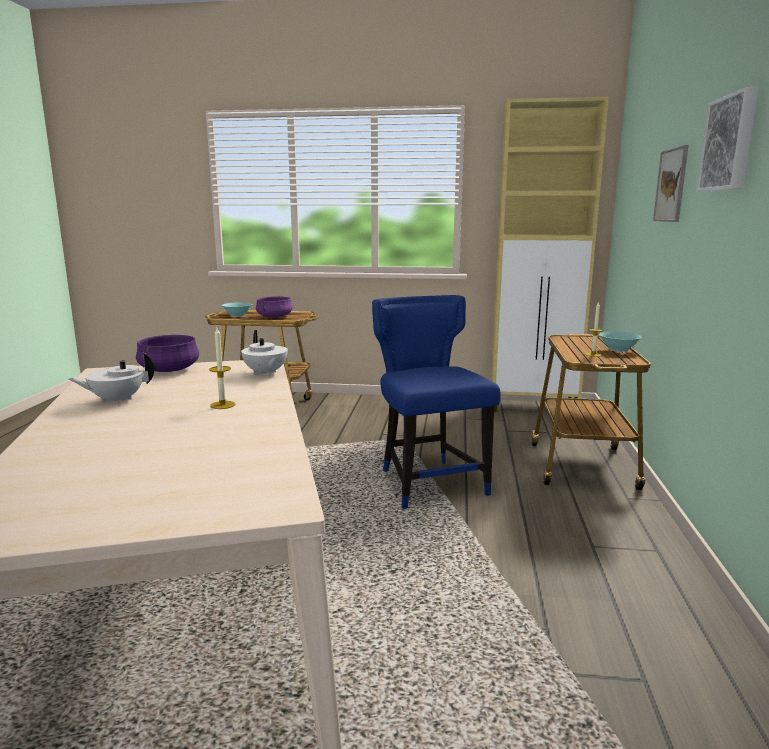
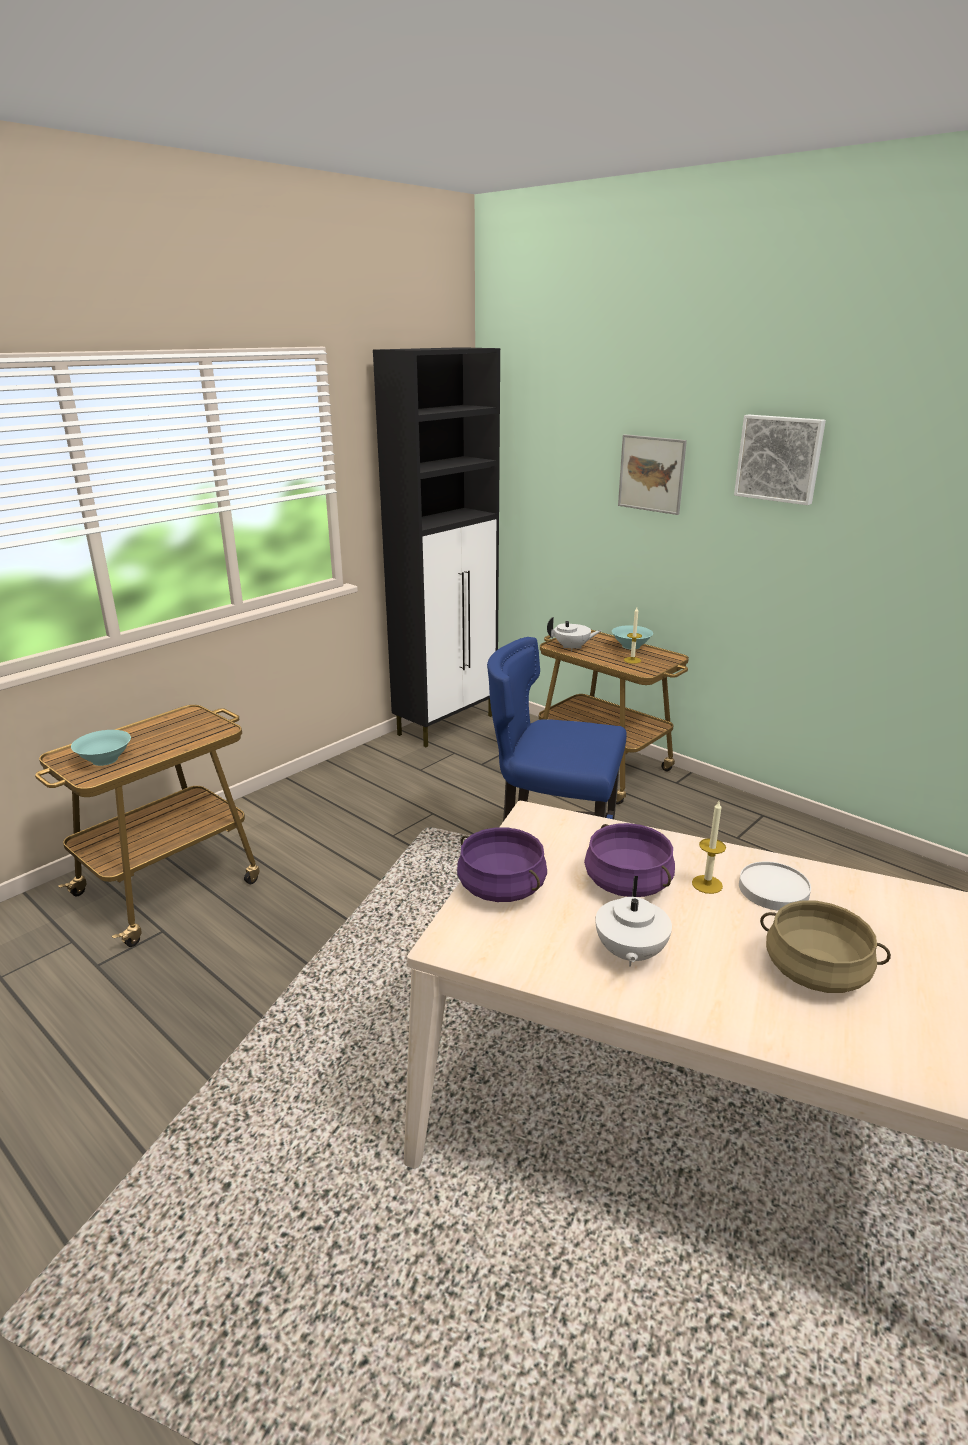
camera: 55 degrees left, 10 degrees up
white teapot [241,330,288,376] -> white teapot moved to [547,616,602,651]
purple cooking pot [256,296,293,318] -> purple cooking pot moved to [584,823,675,897]
beige cabinet [491,97,609,412] -> black cabinet [373,347,500,747]
none -> white plate [739,862,811,911]
none -> beige cooking pot [760,900,891,993]

